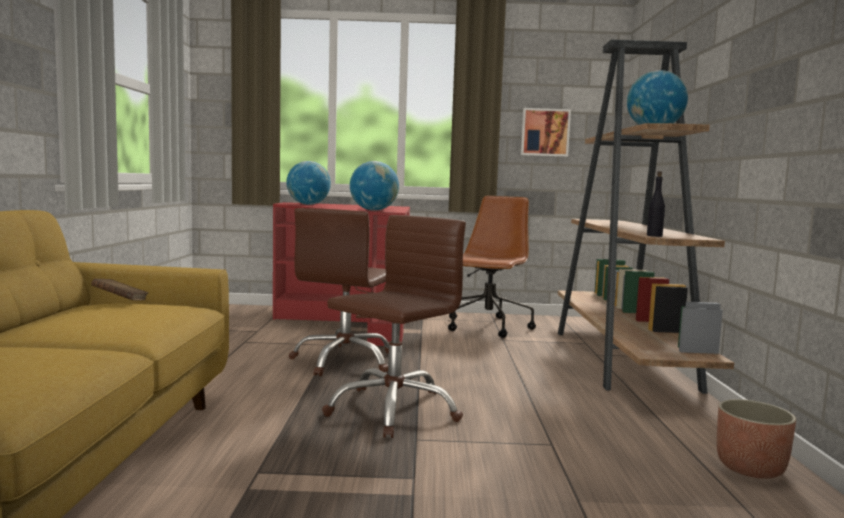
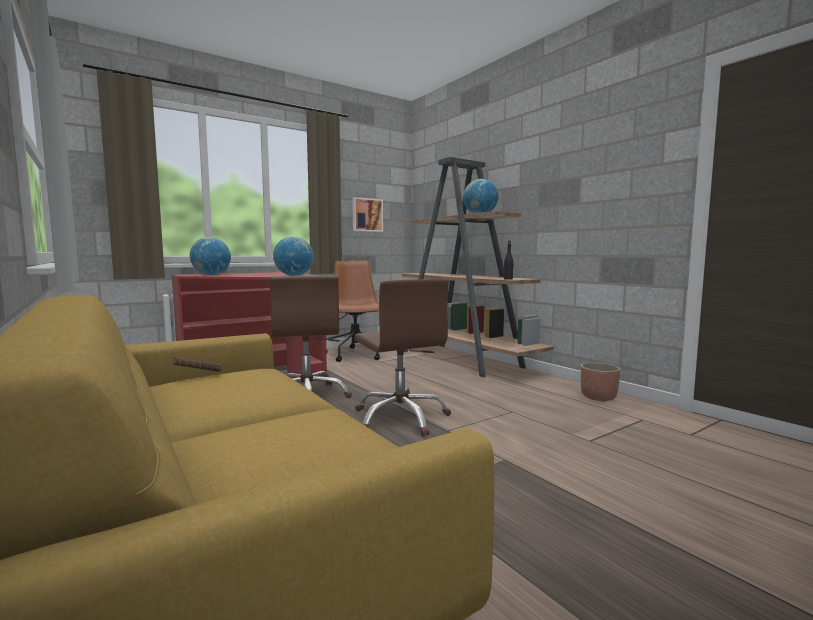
camera: 35 degrees left, 0 degrees up
brown office chair [322,215,466,438] -> brown office chair turned 150 degrees clockwise [354,279,451,436]

